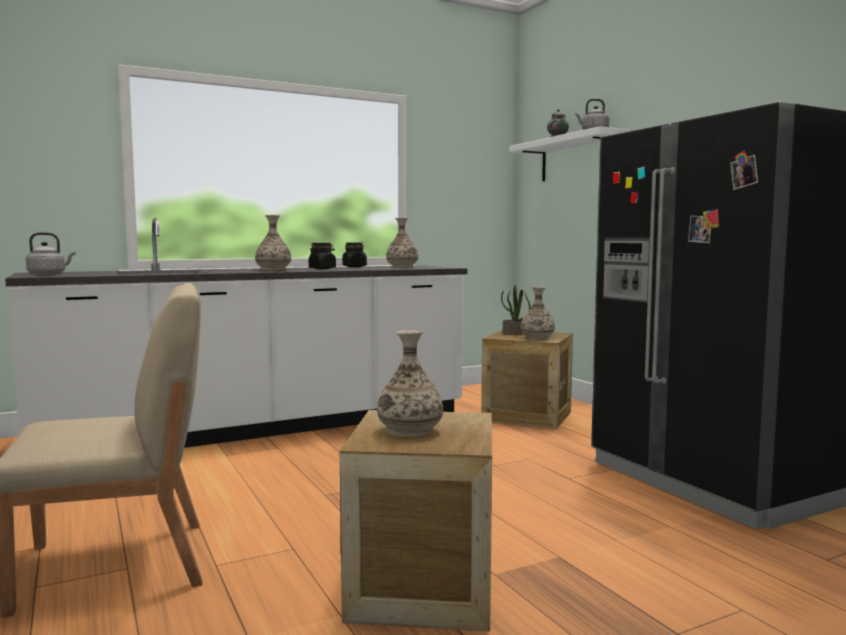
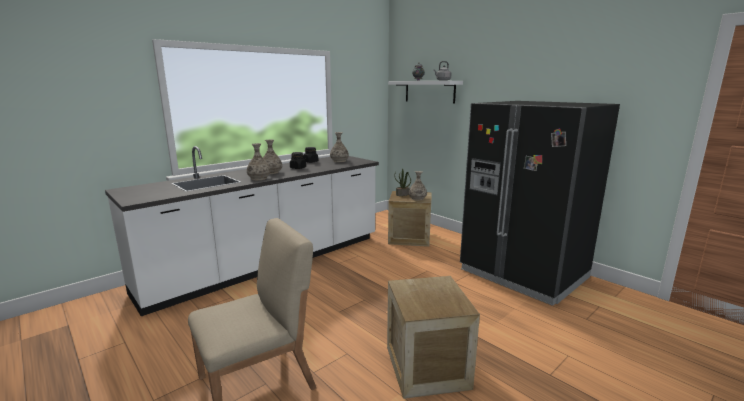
camera: 15 degrees left, 10 degrees up
grey kettle [26,232,75,275] -> none
vase [377,330,443,437] -> vase moved to [247,143,271,180]

